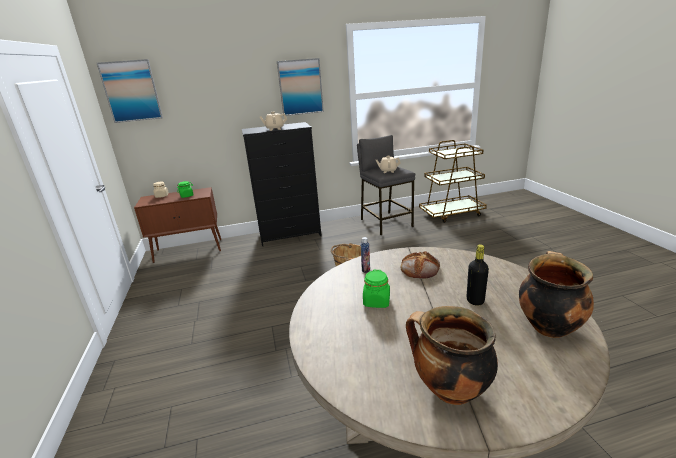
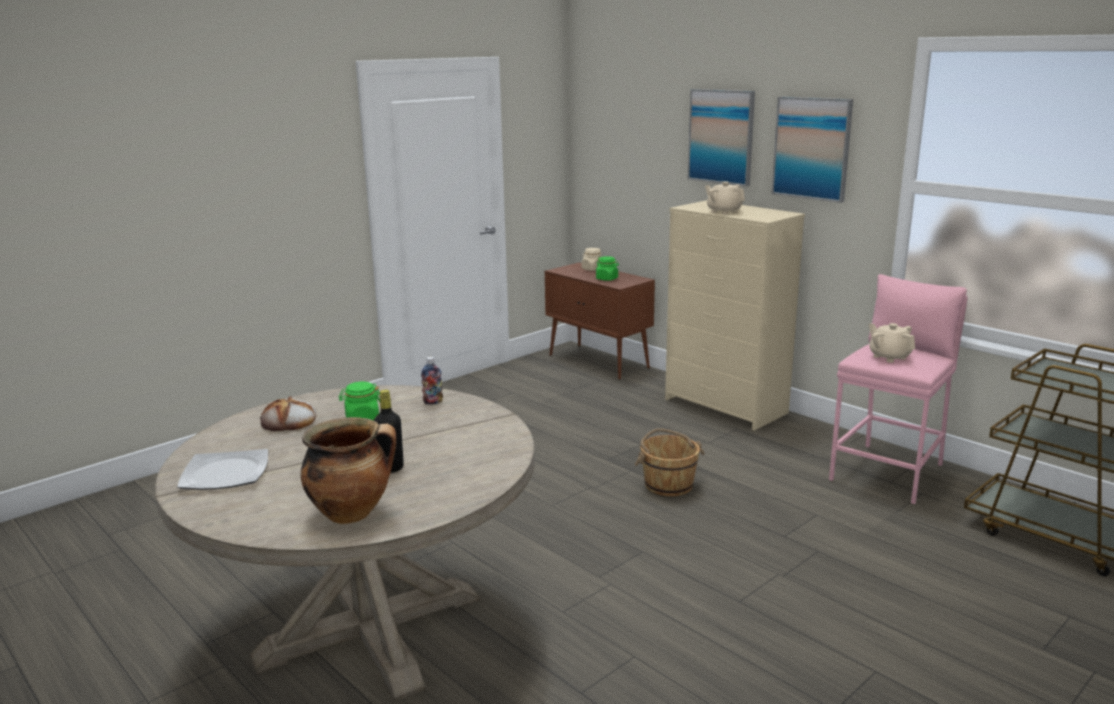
camera: 60 degrees right, 5 degrees down
picture [97,59,163,123] -> picture moved to [688,89,755,187]
black dresser [242,122,322,246] -> beige dresser [665,200,805,431]
grey stool [357,135,415,235] -> pink stool [829,274,968,504]
bread [401,251,440,278] -> bread moved to [260,396,316,431]
cooking pot [406,306,498,405] -> plate [177,449,268,490]

